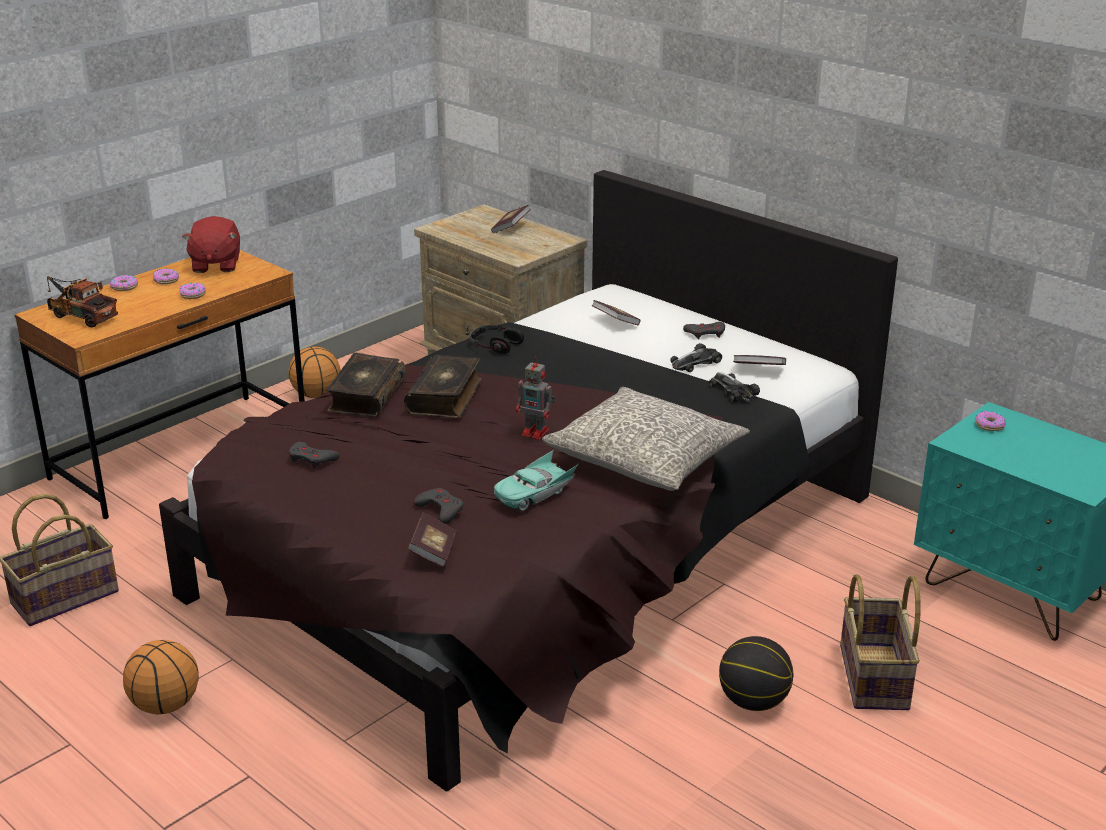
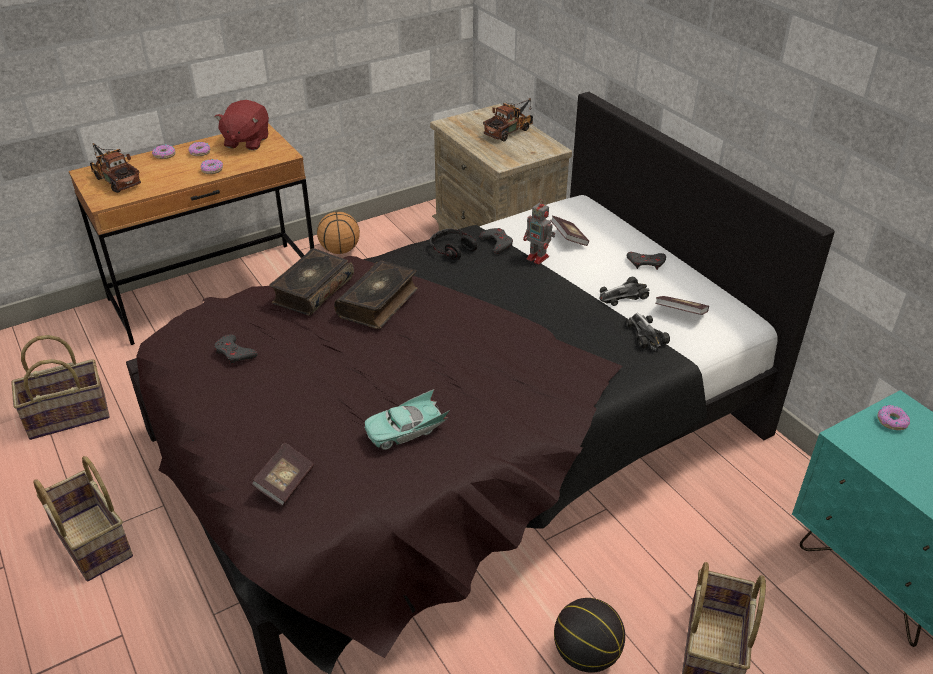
camera: 15 degrees right, 10 degrees up
basketball [123,640,199,714] -> basket [34,456,133,581]
grey game controller [414,488,463,524] -> grey game controller moved to [480,228,513,254]
book [491,205,531,233] -> toy truck [483,98,533,141]
toy robot [516,356,556,440] -> toy robot moved to [523,199,555,264]
grey pillow [542,387,750,491] -> none

